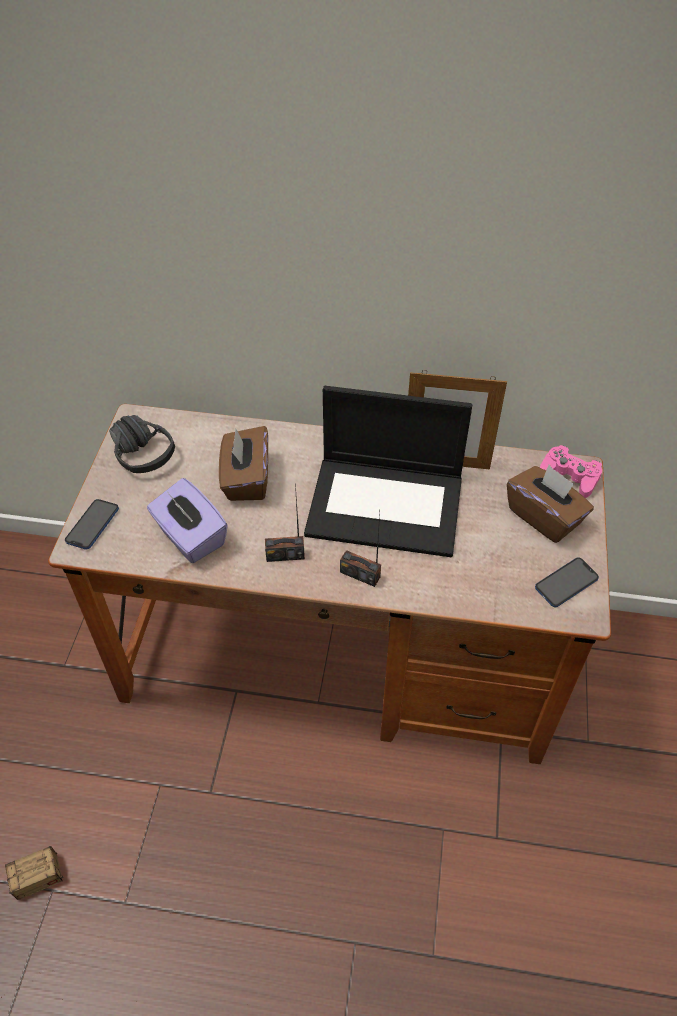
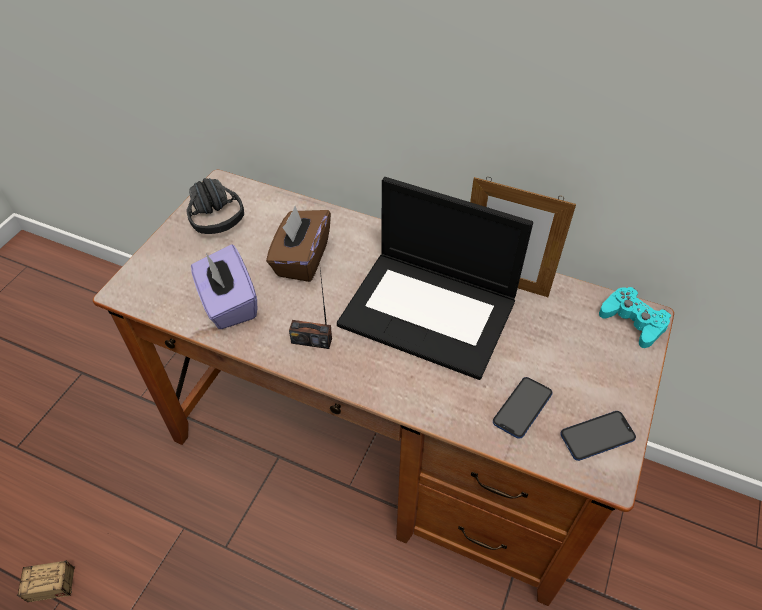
camera: 15 degrees right, 0 degrees up
phone [65,499,119,550] -> phone moved to [493,377,553,439]
radio [340,512,381,587] -> none
brown tissue box [507,465,594,543] -> none
pink game controller [540,445,602,498] -> turquoise game controller [599,287,671,348]

